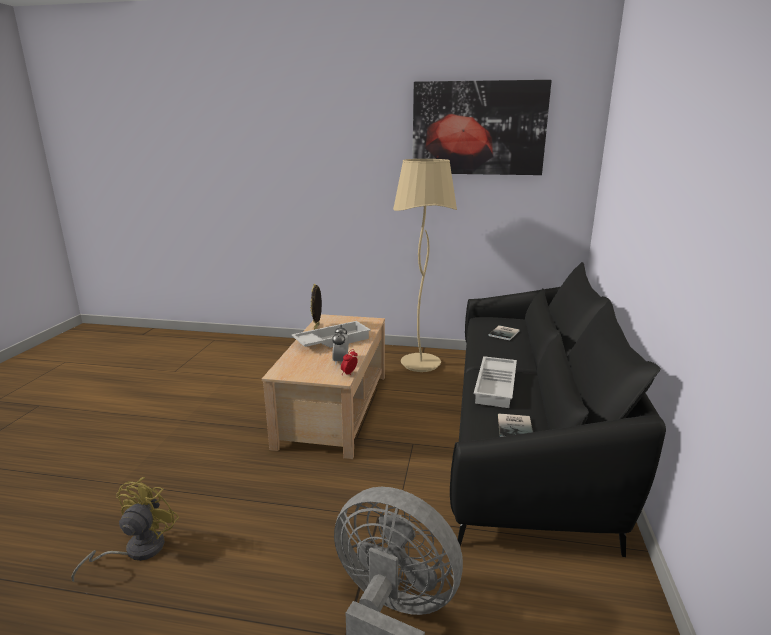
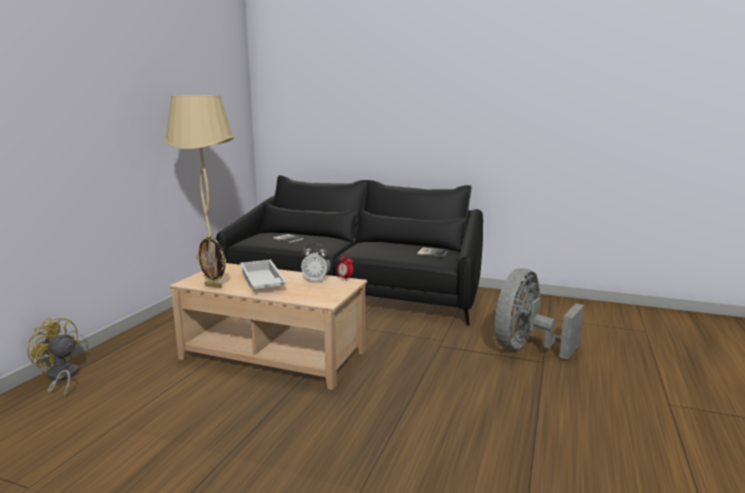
camera: 80 degrees left, 5 degrees down
yellow fan [71,477,179,582] -> yellow fan moved to [28,317,80,397]
picture [412,80,552,175] -> none
white tray [474,356,517,408] -> none

